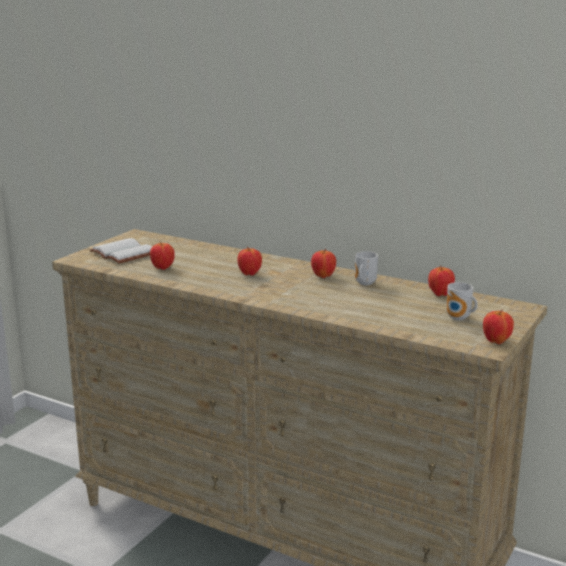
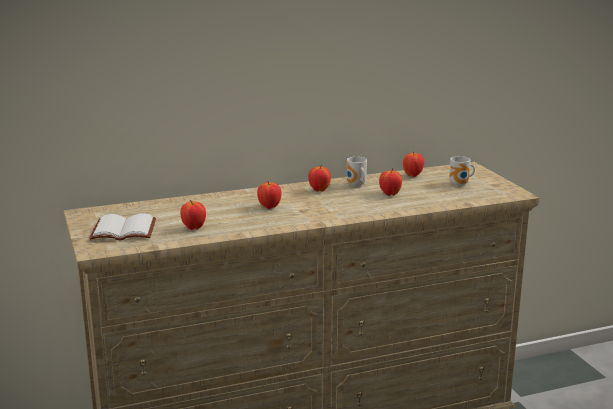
camera: 50 degrees left, 0 degrees up
apple [483,309,514,344] -> apple moved to [379,168,402,196]

